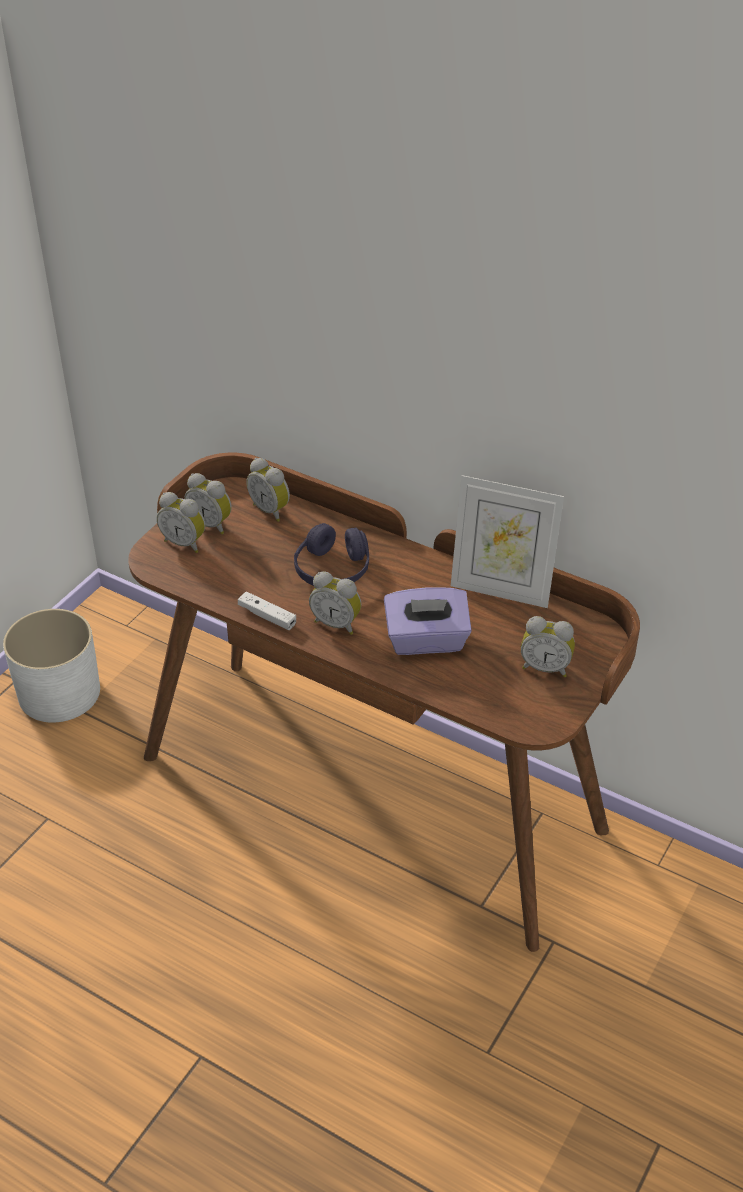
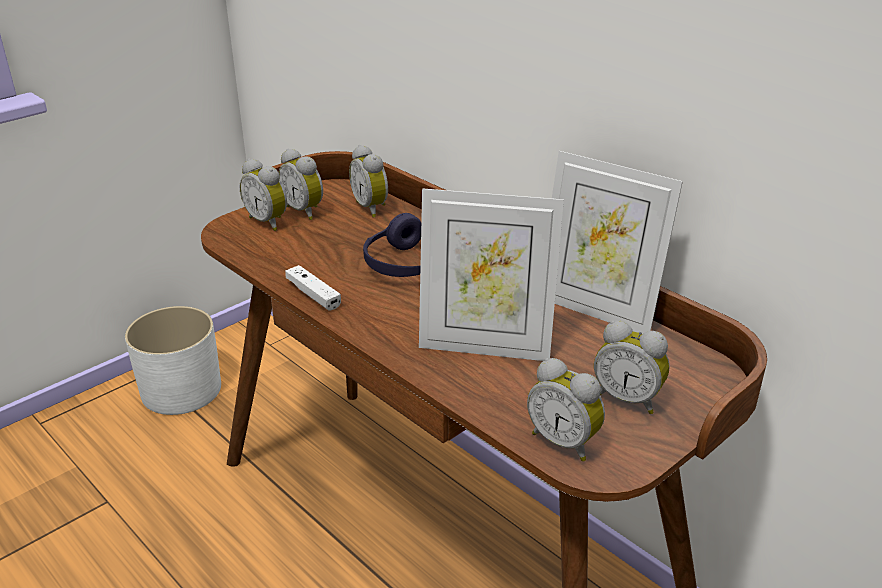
camera: 15 degrees right, 10 degrees down
alarm clock [309,571,361,635] -> alarm clock moved to [527,358,605,462]
purple tissue box [384,587,472,655] -> picture frame [419,188,564,361]

